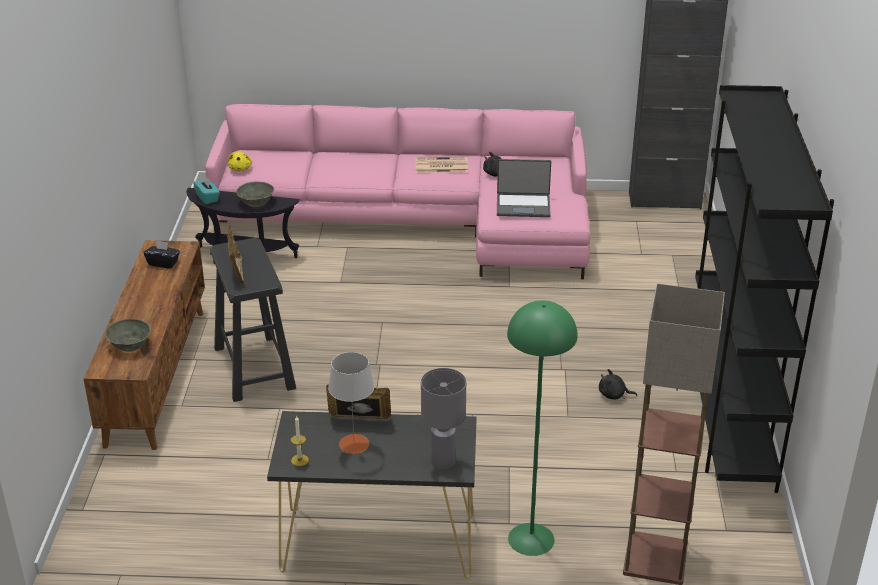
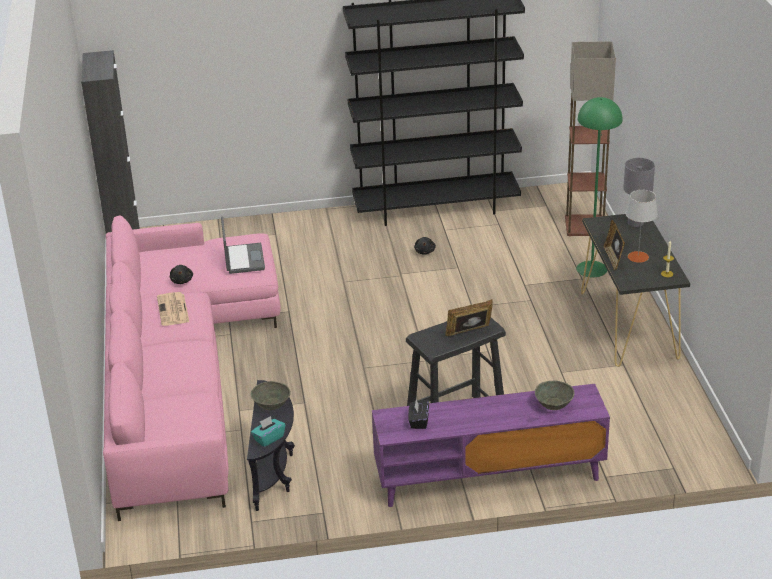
camera: 100 degrees left, 0 degrees up
brown tv stand [83,240,205,450] -> purple tv stand [372,384,610,507]
yellow plush toy [228,152,252,172] -> none

